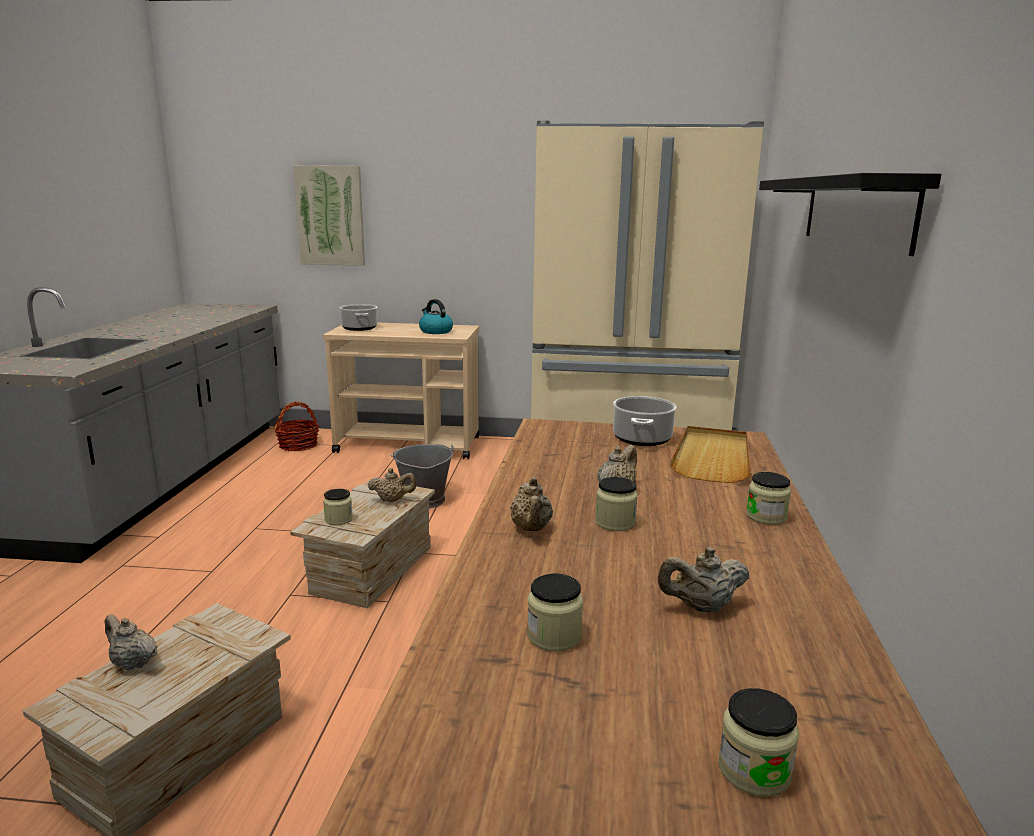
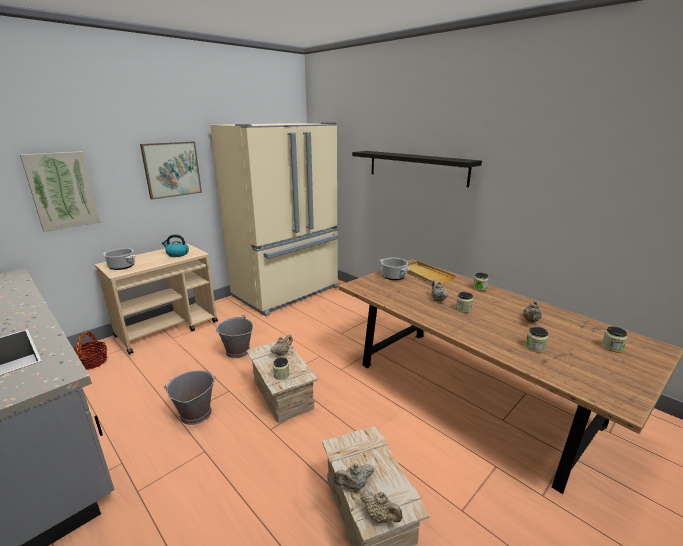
camera: 50 degrees left, 5 degrees up
beige teapot [510,477,553,531] -> beige teapot moved to [360,491,402,523]
none -> picture [140,142,202,200]
none -> grey bucket [164,370,216,425]

